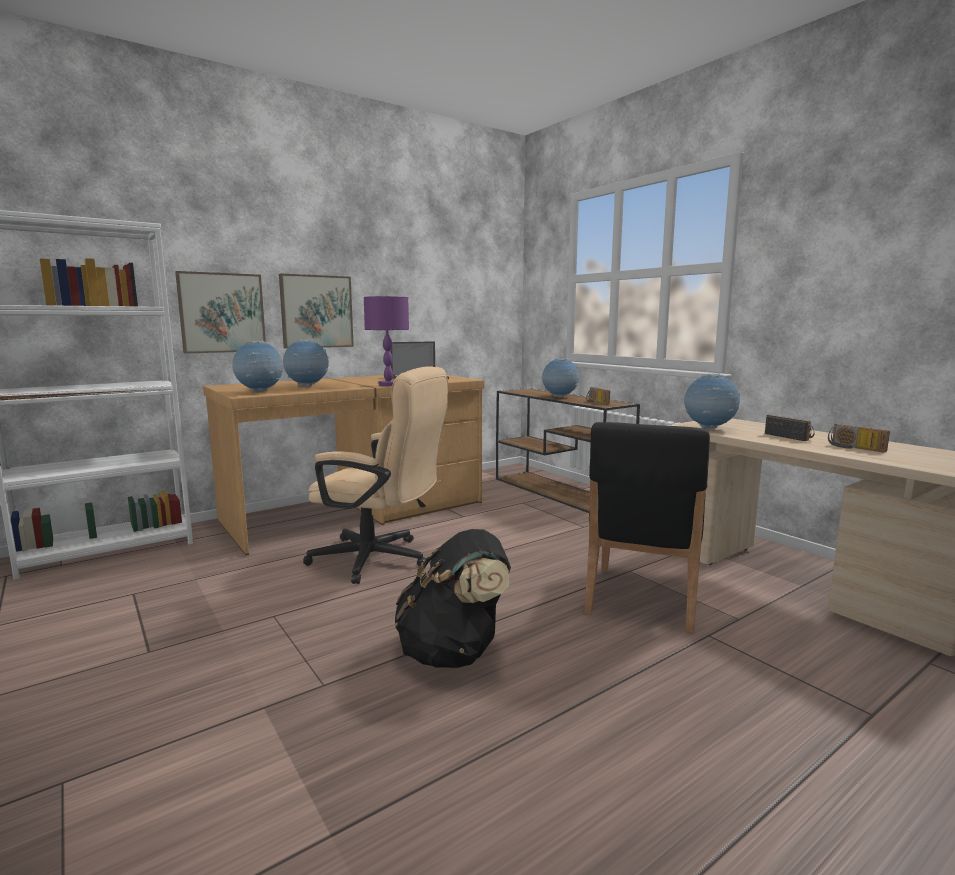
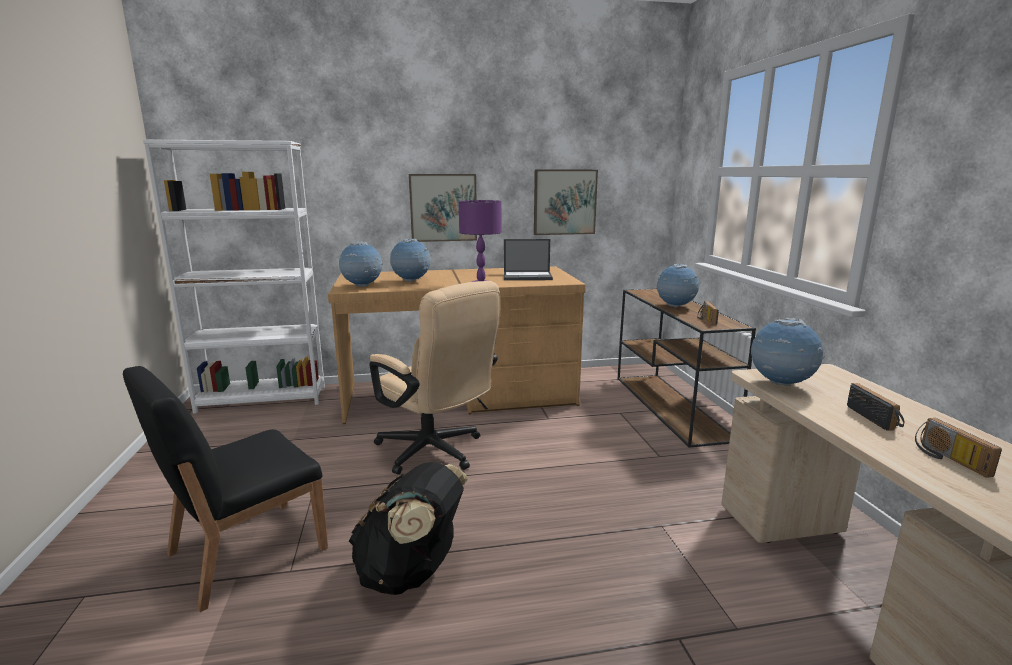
camera: 25 degrees right, 5 degrees up
picture [175,271,266,354] -> picture moved to [534,170,598,235]
black chair [584,422,710,633] -> black chair moved to [123,366,328,612]

